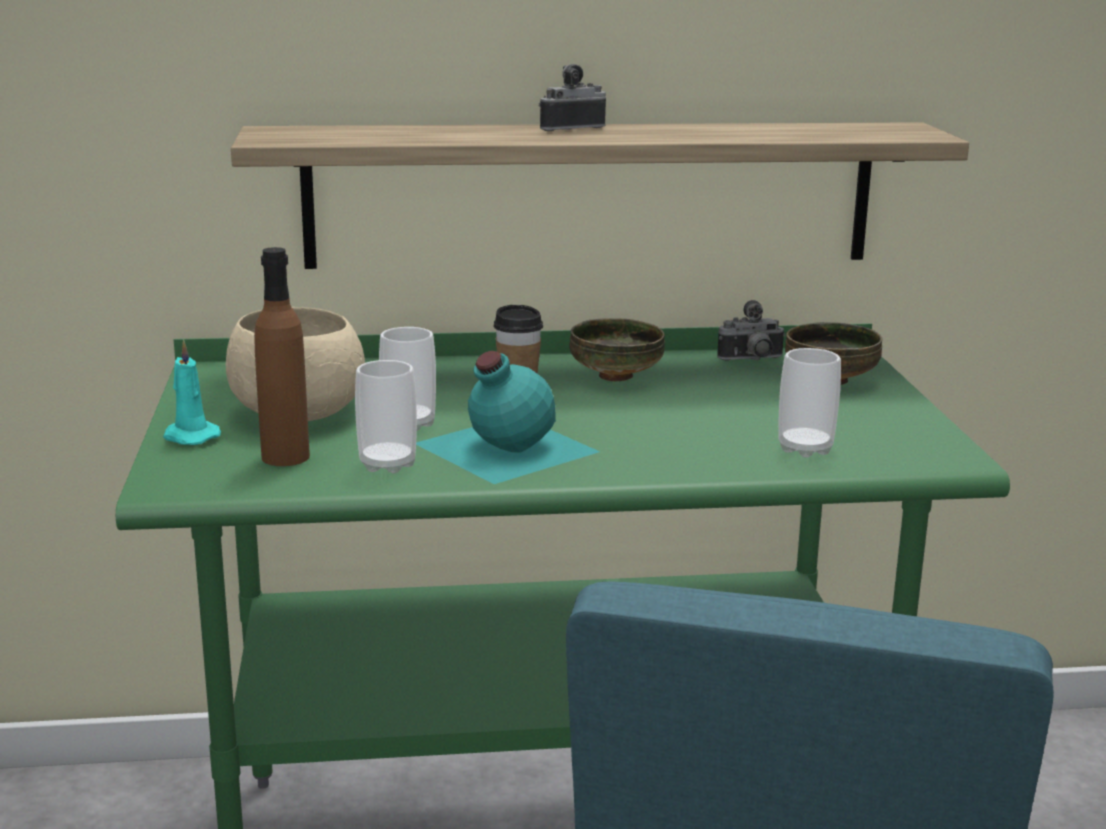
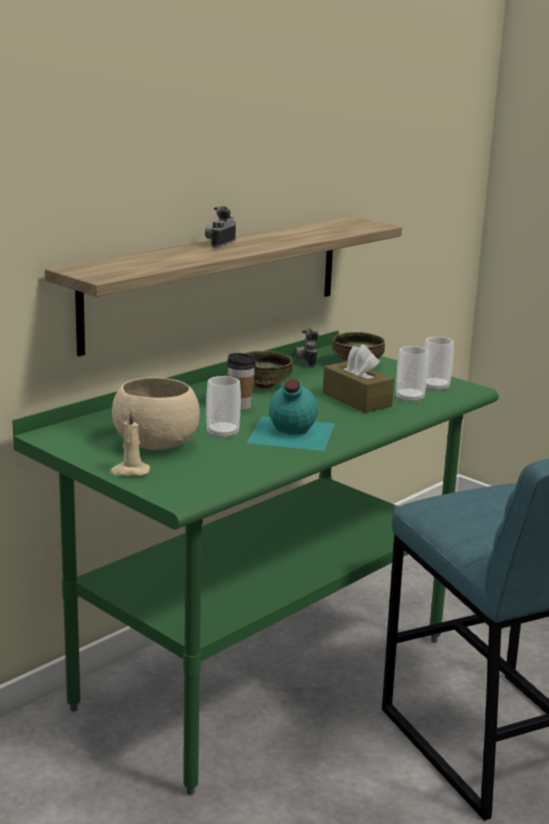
camera: 40 degrees left, 0 degrees up
turquoise candle [163,340,221,445] -> beige candle [109,411,150,476]
brown bottle [254,247,310,466] -> none
cup [355,360,417,473] -> cup moved to [424,337,454,392]
camera [717,300,785,361] -> camera turned 135 degrees clockwise [295,329,318,367]
none -> brown tissue box [323,344,394,413]

